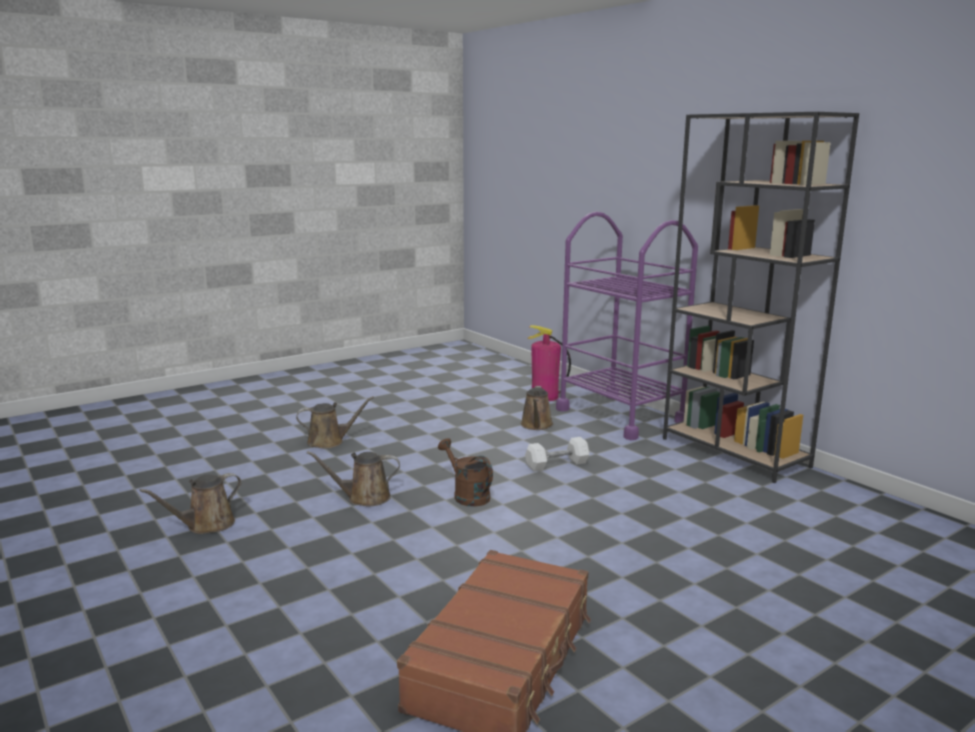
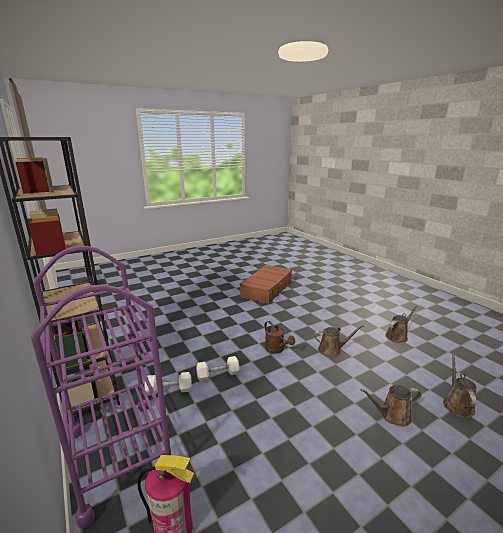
camera: 175 degrees left, 5 degrees up
brown watering can [521,386,553,430] -> brown watering can moved to [443,353,477,418]
none -> white dumbbell [145,372,192,396]

